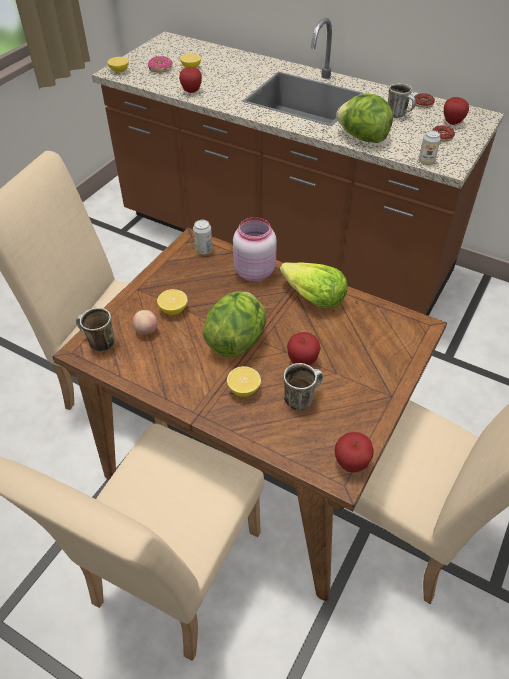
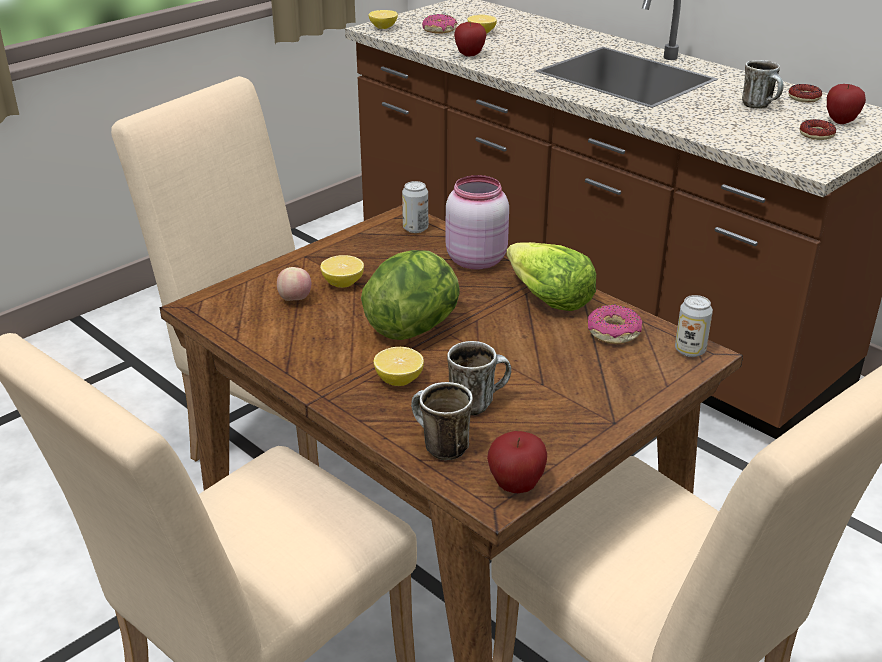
camera: 15 degrees right, 15 degrees down
mug [76,308,115,352] -> mug moved to [411,382,473,460]
apple [287,332,321,366] -> none
lettuce [336,94,393,143] -> none
can [419,130,441,165] -> can moved to [675,295,713,357]
none -> donut [588,305,643,344]

